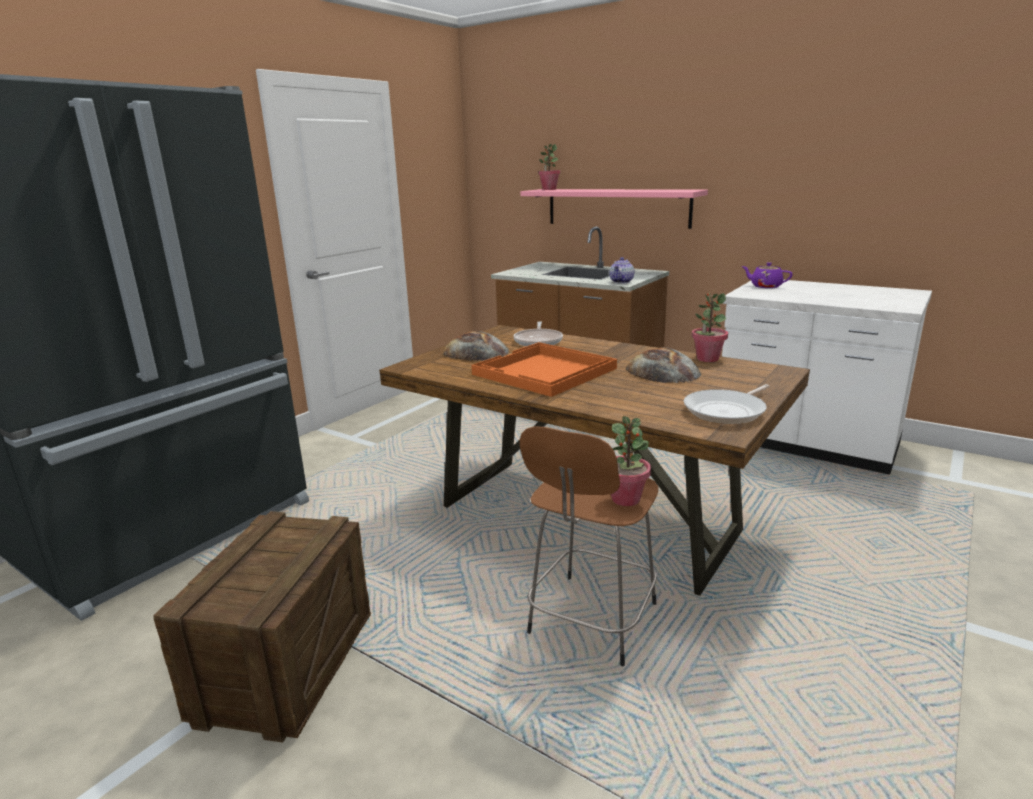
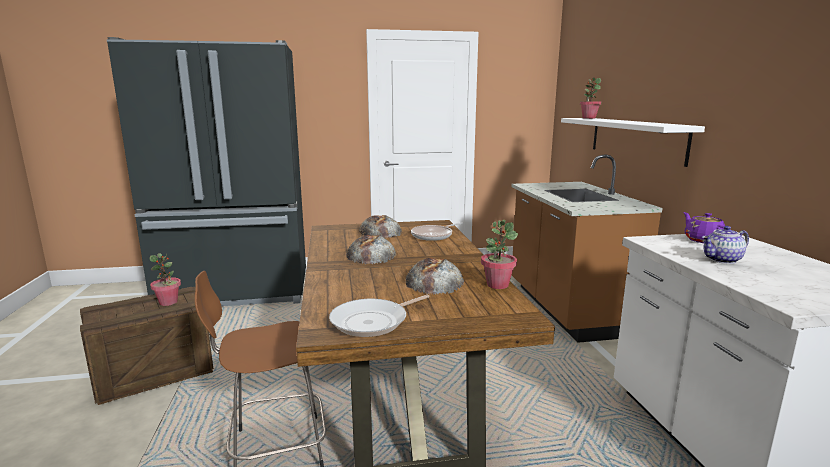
camera: 45 degrees right, 5 degrees down
orange tray [471,342,617,397] -> bread [346,235,396,264]
pink shelf [520,189,708,229] -> white shelf [561,118,705,167]
teapot [609,257,634,284] -> teapot moved to [702,226,749,264]
potted plant [611,416,651,506] -> potted plant moved to [150,253,181,306]
frying pan [684,384,769,424] -> frying pan turned 45 degrees counterclockwise [329,294,430,337]

